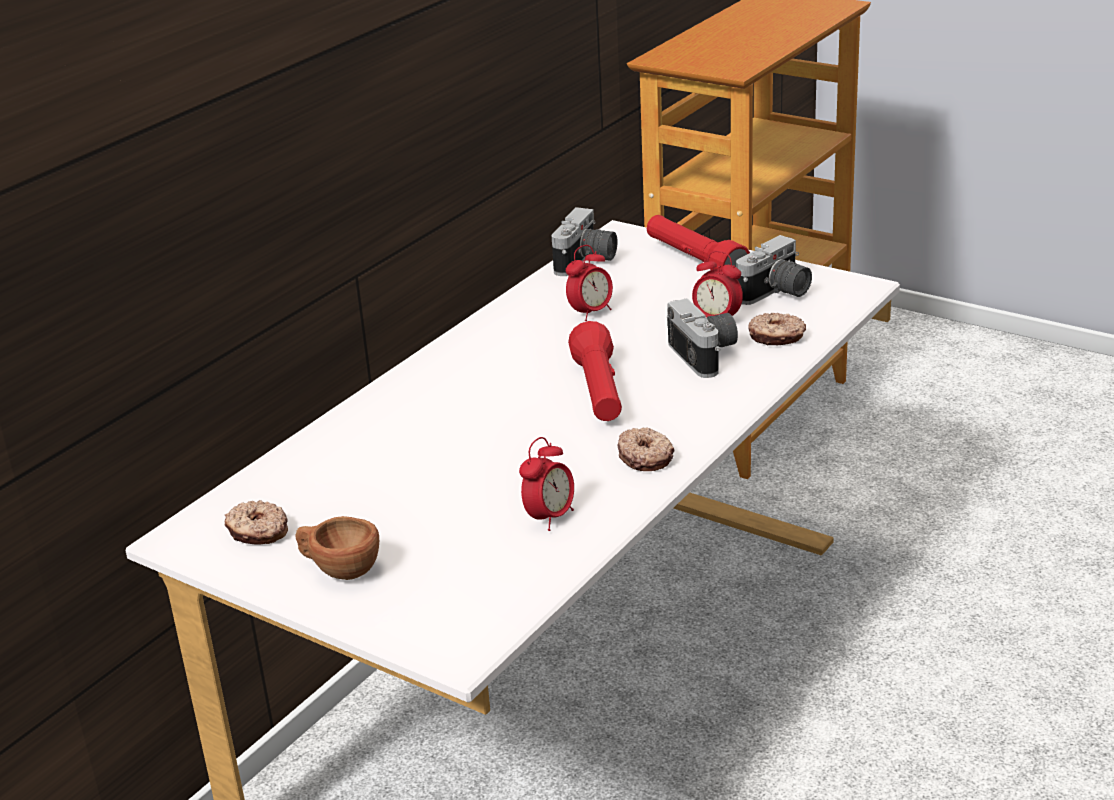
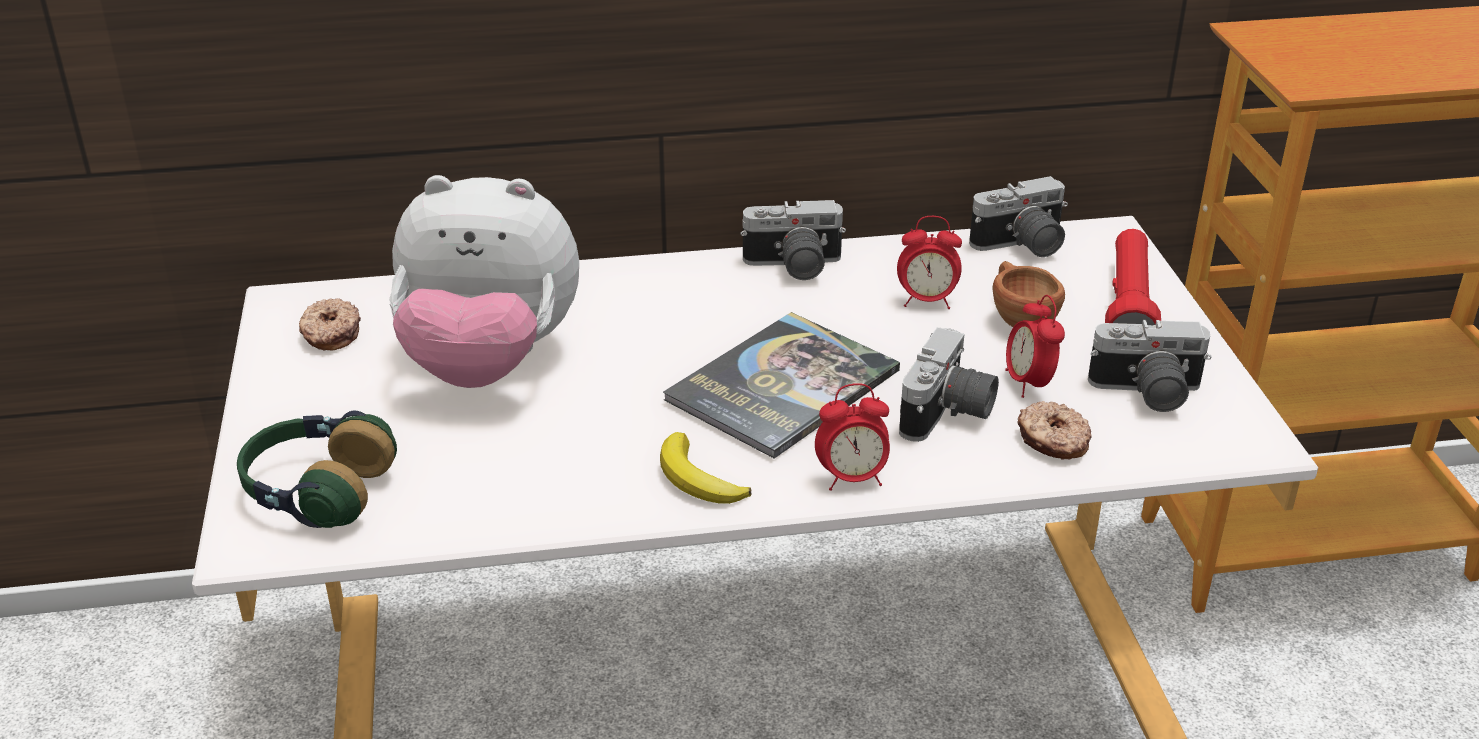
camera: 45 degrees right, 5 degrees up
brown cup [295,516,379,580] -> brown cup moved to [993,261,1065,327]
alarm clock [519,437,574,531] -> alarm clock moved to [815,383,890,491]
red flashlight [568,321,622,421] -> book [663,312,900,459]
donut [618,427,675,471] -> banana [660,432,752,504]
none -> headphones [237,411,397,528]
none -> plush toy [389,175,579,388]
none -> camera [740,200,846,280]

